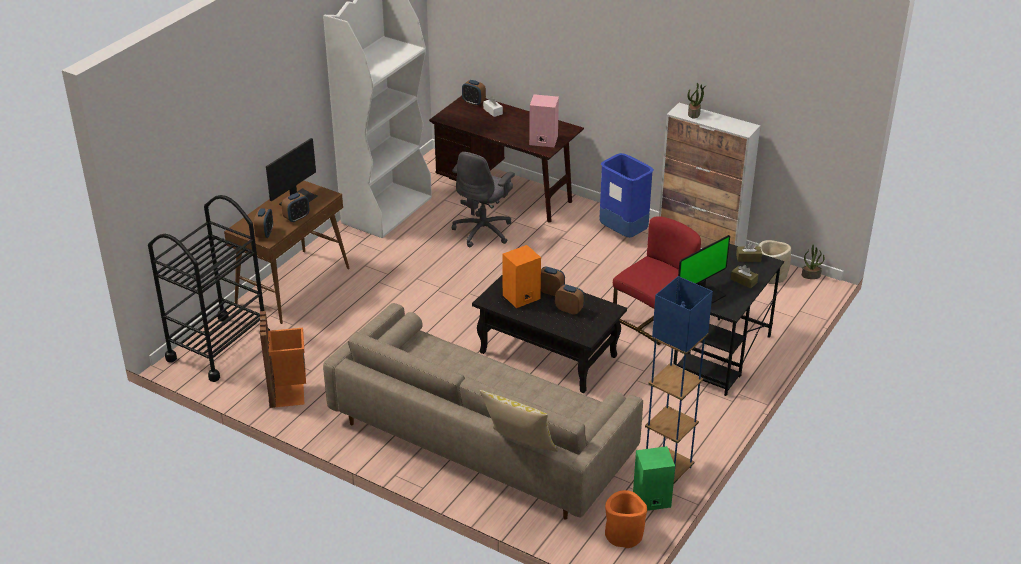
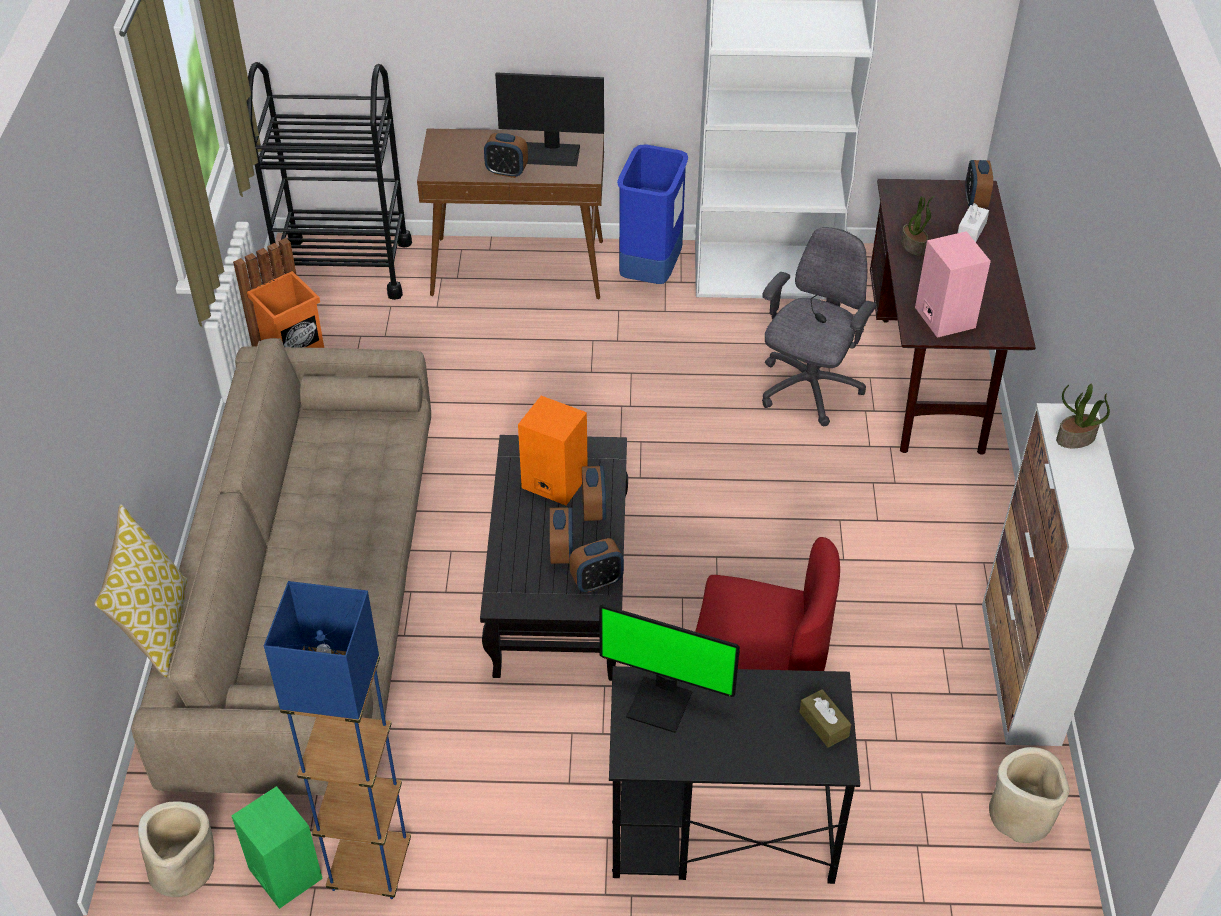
camera: 60 degrees right, 10 degrees up
alarm clock [254,208,273,238] -> alarm clock moved to [569,538,624,592]
grey office chair [452,152,515,248] -> grey office chair turned 120 degrees clockwise [762,227,877,426]
blue trash can [599,153,654,238] -> blue trash can moved to [617,144,688,284]
orange planter [605,490,647,548] -> beige planter [138,801,214,897]
brown tissue box [731,265,758,289] -> none
potted plant [802,244,824,279] -> potted plant moved to [901,196,935,256]

